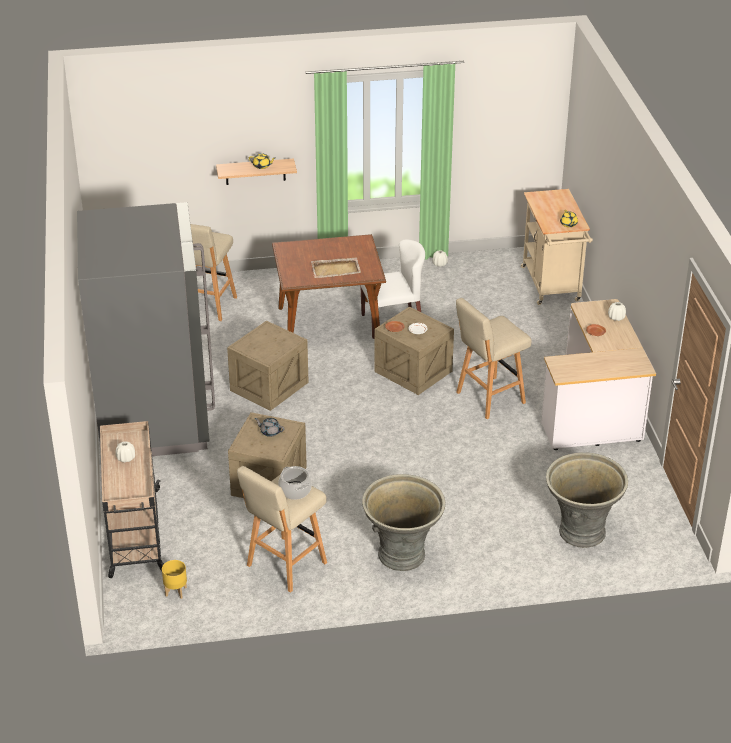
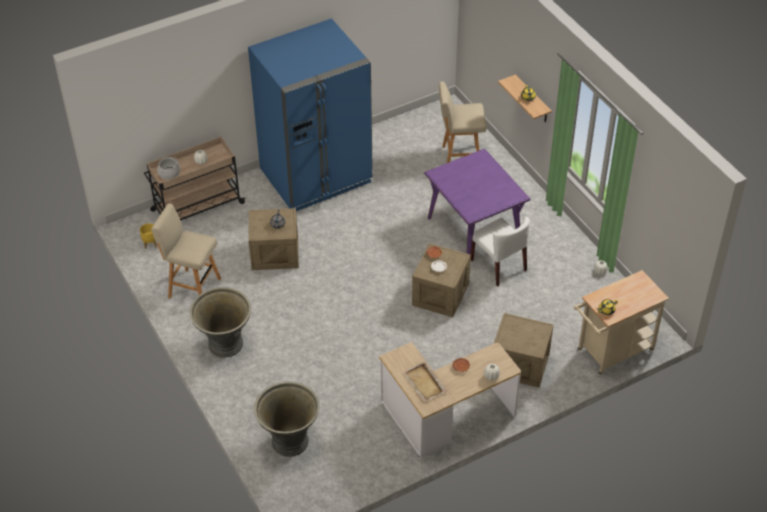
camera: 70 degrees right, 10 degrees up
grey fridge [77,202,215,456] -> blue fridge [248,18,373,211]
crate [227,321,309,411] -> crate moved to [494,313,554,388]
brown dining table [272,234,386,333] -> purple dining table [424,148,531,255]
cooking pot [278,466,312,500] -> cooking pot moved to [158,157,180,180]
beige tray [311,257,361,278] -> beige tray moved to [402,361,447,402]
beige stool [456,298,532,419] -> none

